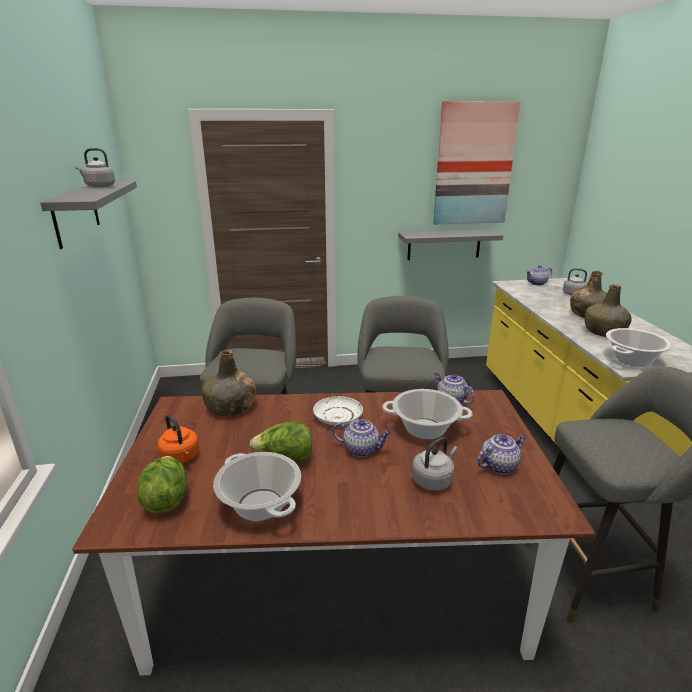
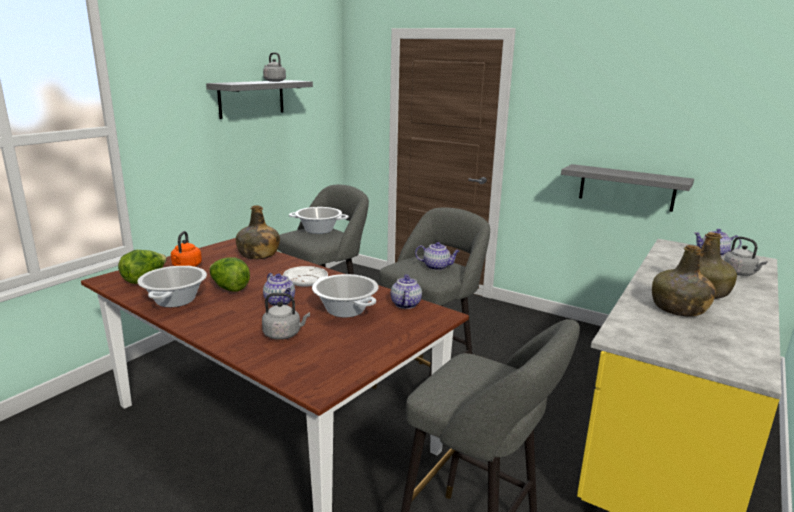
camera: 40 degrees right, 5 degrees down
picture [433,101,521,224] -> none
teapot [477,434,526,474] -> teapot moved to [415,242,460,270]
cooking pot [606,328,672,366] -> cooking pot moved to [289,207,349,234]

